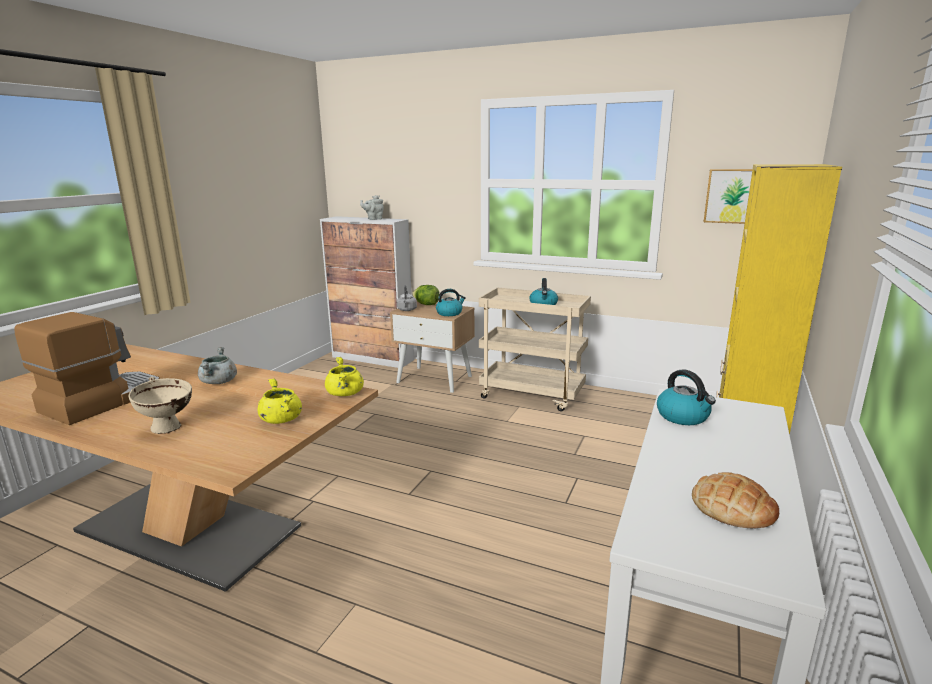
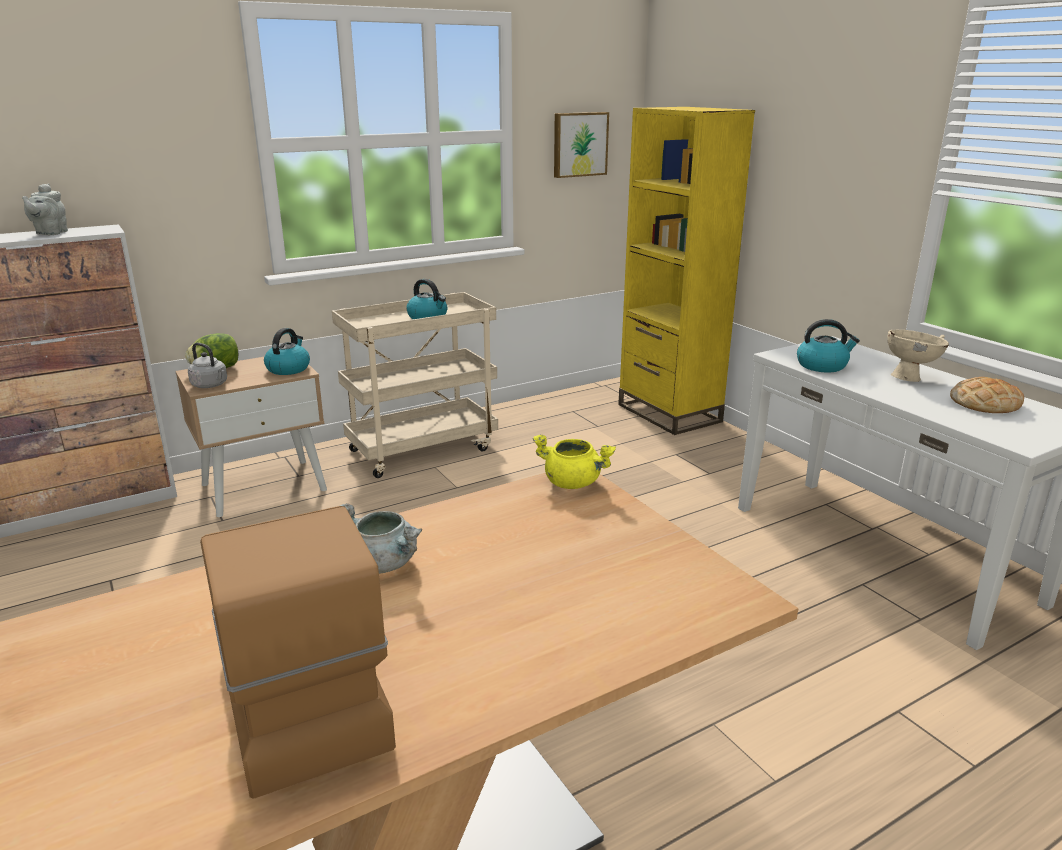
camera: 55 degrees left, 5 degrees up
beige bowl [129,377,192,434] -> beige bowl moved to [887,330,949,382]
yellow cooking pot [258,378,302,424] -> none

